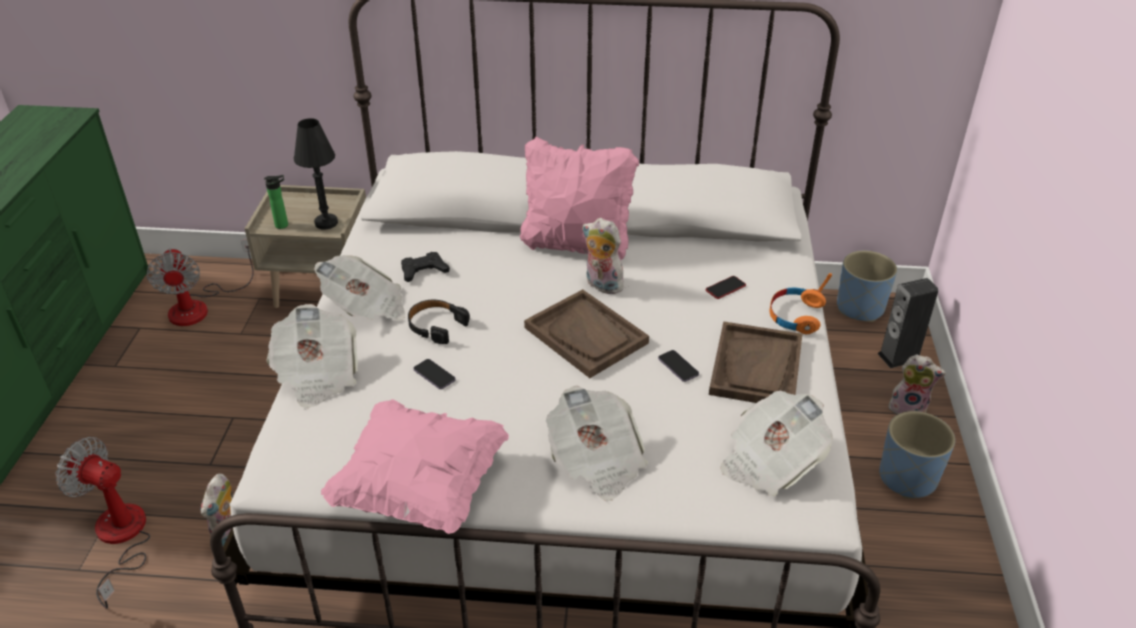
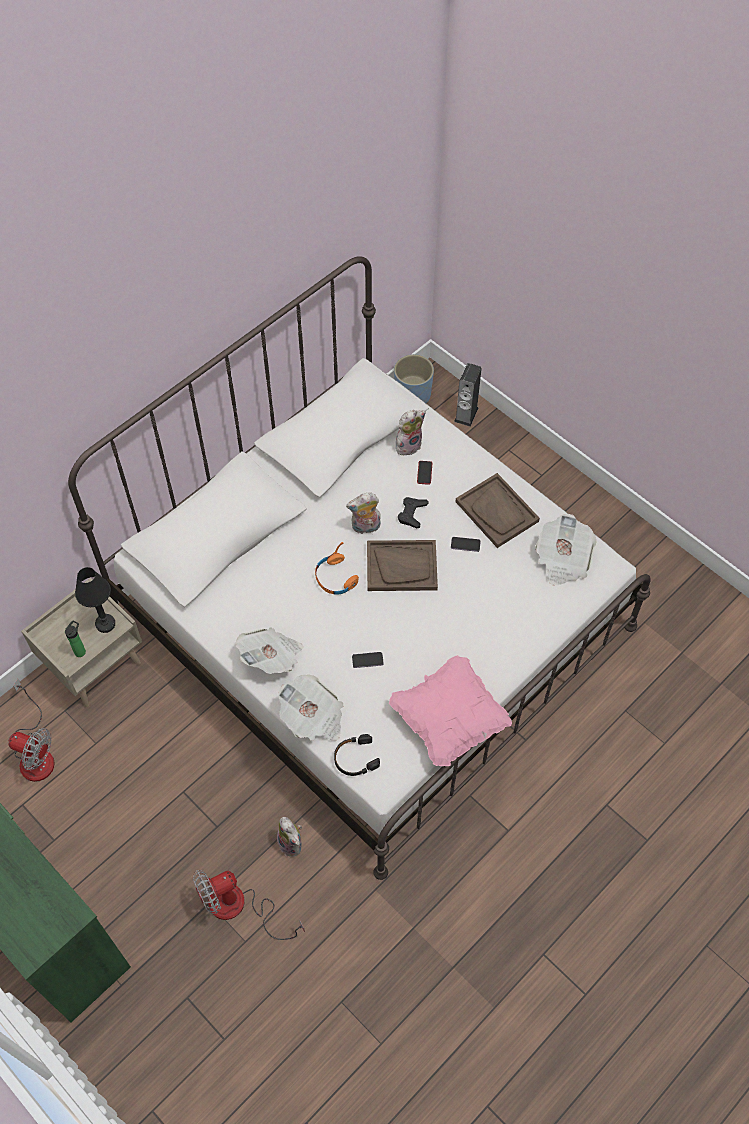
camera: 50 degrees left, 20 degrees up
black game controller [401,252,450,282] -> black game controller moved to [398,497,429,529]
black headphones [408,300,470,344] -> black headphones moved to [334,734,380,776]
pink pillow [520,137,639,260] -> none
newspaper [546,386,648,501] -> none
orange headphones [770,273,832,334] -> orange headphones moved to [315,542,359,595]
blue planter [879,411,955,499] -> none
plush toy [888,354,946,415] -> plush toy moved to [396,410,426,455]

